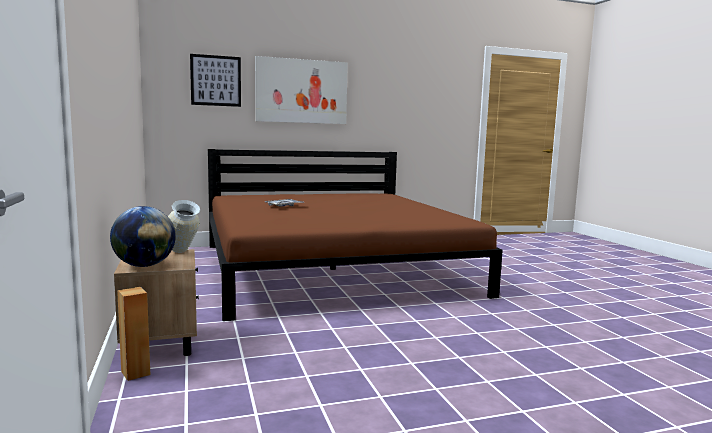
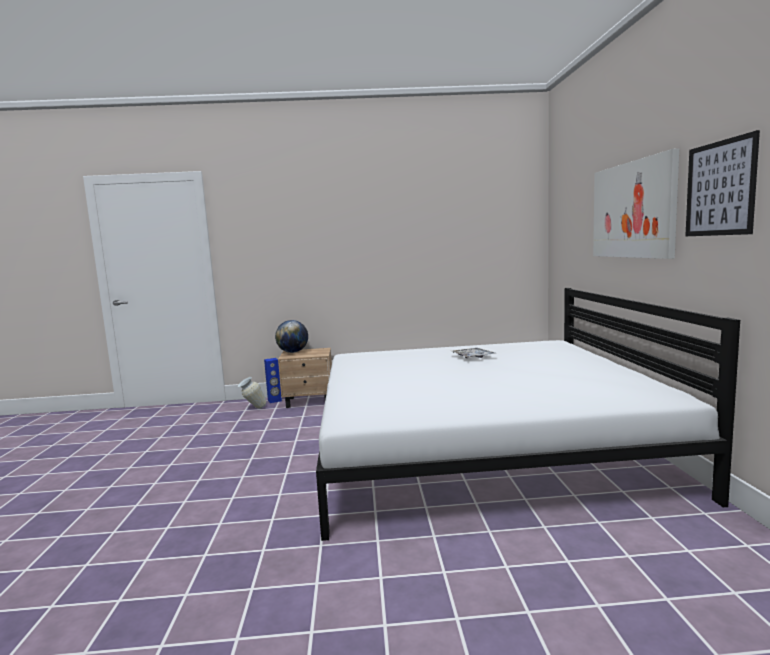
camera: 105 degrees right, 0 degrees up
brown speaker [117,287,150,381] -> blue speaker [264,358,282,403]
vase [168,200,200,253] -> vase moved to [238,377,266,409]
picture [190,54,241,107] -> picture moved to [685,130,760,236]
brown bed [208,149,503,321] -> white bed [316,288,740,541]

